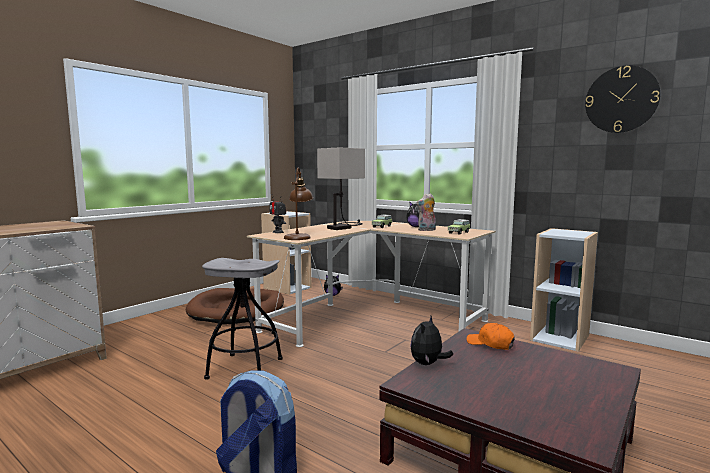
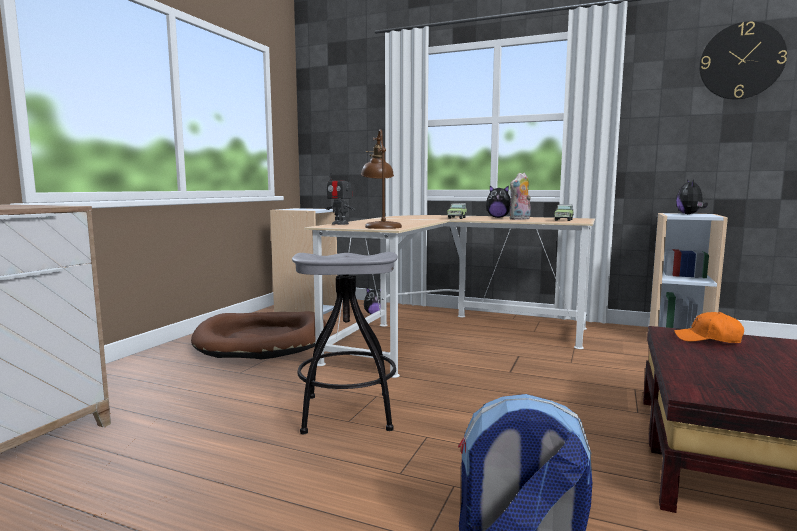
camera: 15 degrees left, 0 degrees up
table lamp [317,148,365,230] -> none
plush toy [410,316,453,365] -> plush toy moved to [676,179,708,214]

